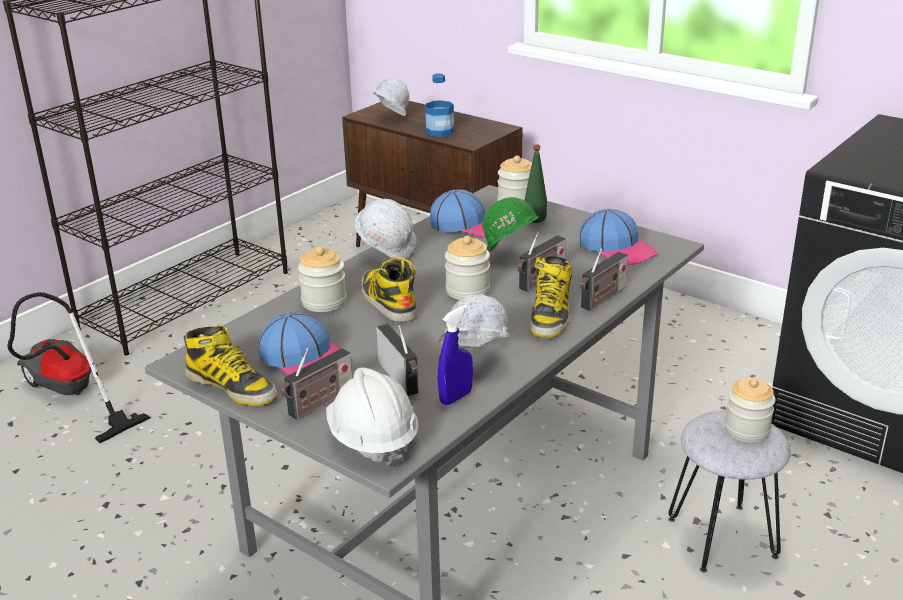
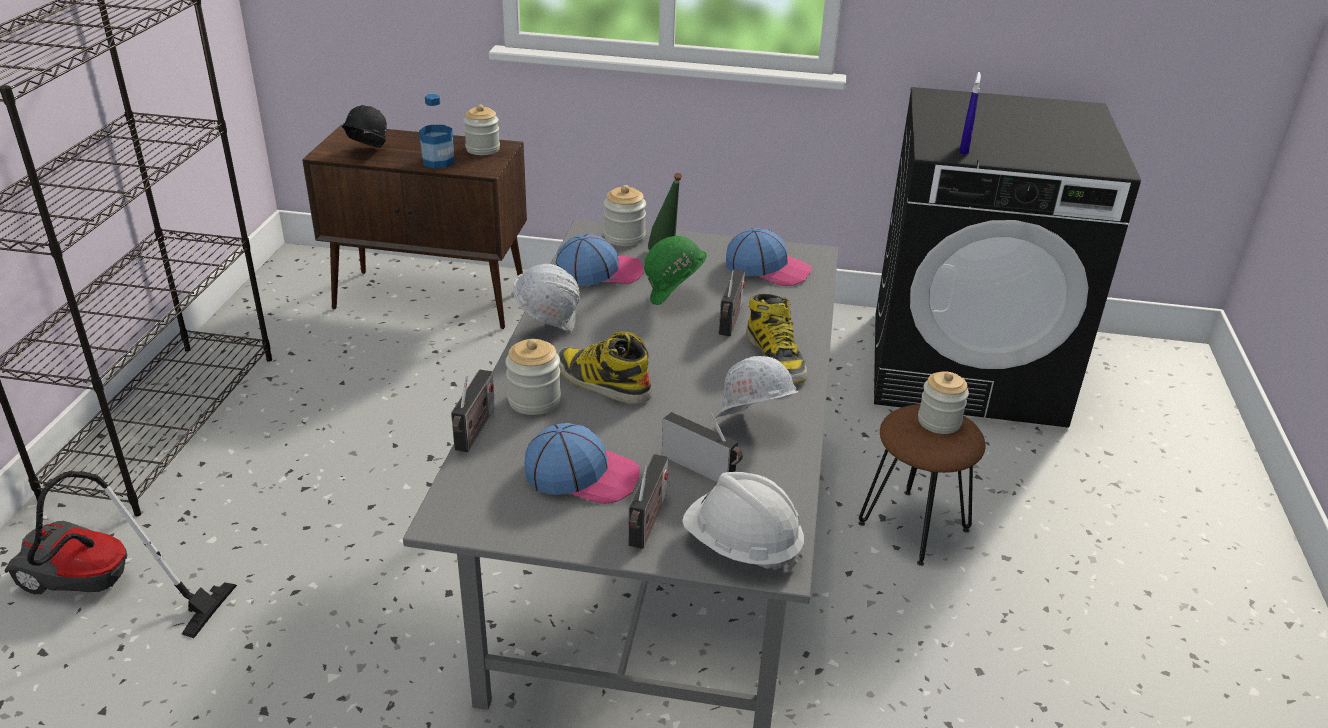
camera: 30 degrees left, 5 degrees up
boot [184,324,278,406] -> none
white hard hat [373,78,410,116] -> black hard hat [342,105,387,148]
blue spray bottle [438,305,473,405] -> blue spray bottle moved to [959,72,981,155]
jar [445,236,490,300] -> jar moved to [464,104,500,155]
radio [581,248,628,311] -> radio moved to [451,370,495,452]
grey stool [668,410,791,573] -> brown stool [858,404,986,566]

